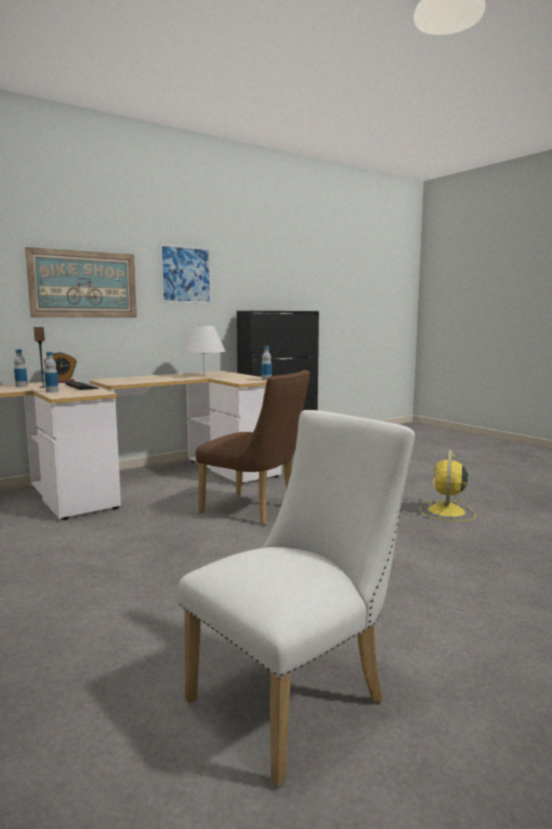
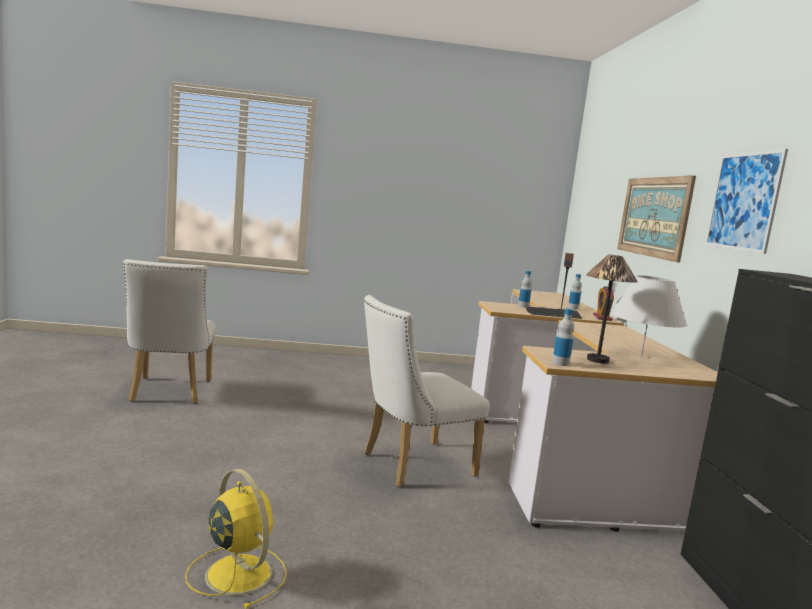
camera: 120 degrees right, 0 degrees up
brown chair [196,370,310,525] -> white chair [364,295,490,487]
none -> table lamp [586,255,638,364]

